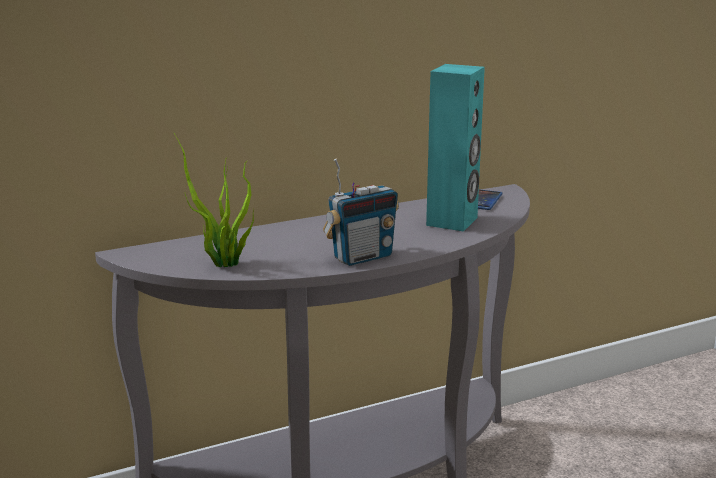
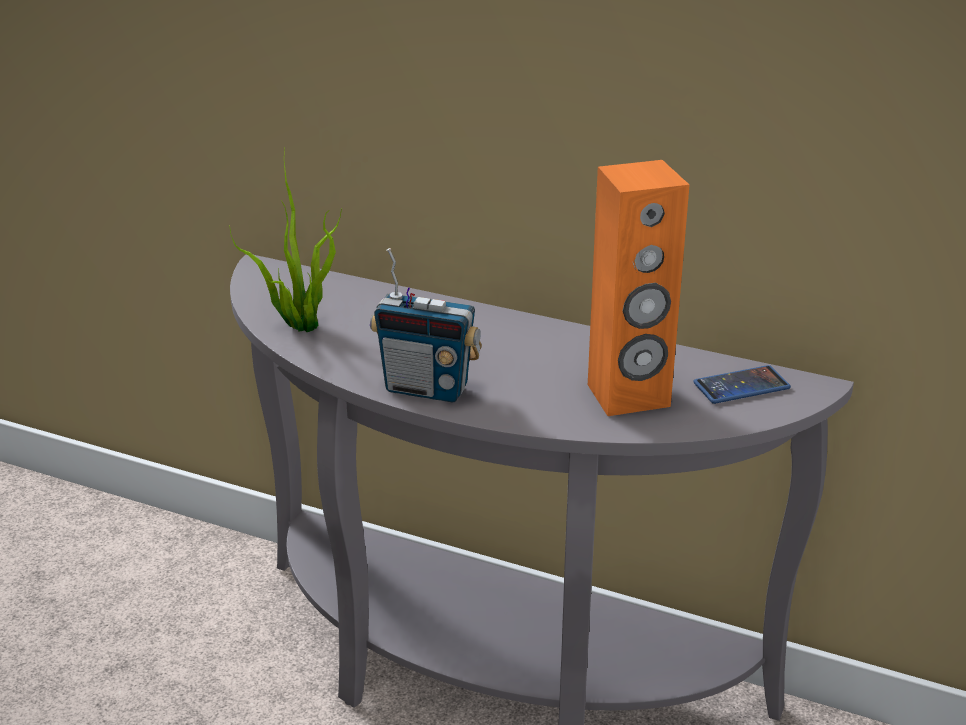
camera: 50 degrees right, 10 degrees up
turquoise speaker [426,64,485,231] -> orange speaker [588,160,689,416]

